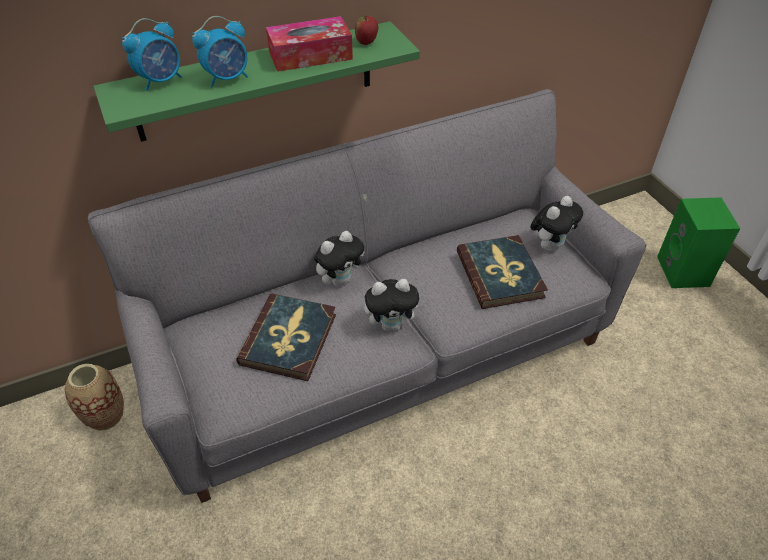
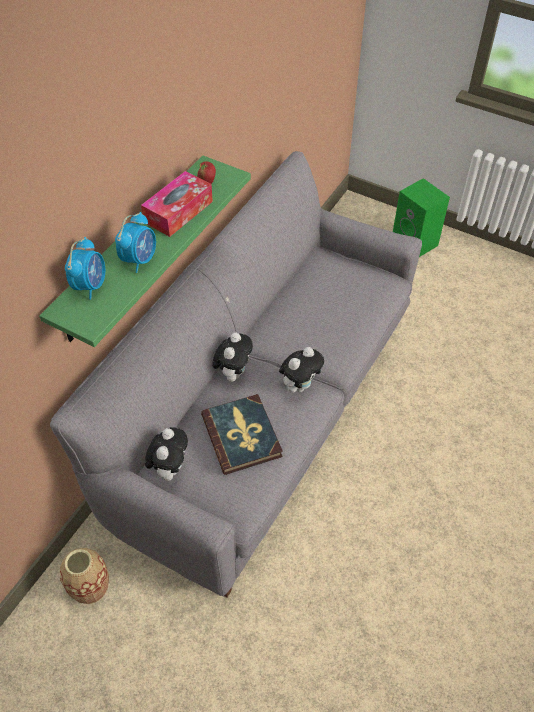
camera: 35 degrees left, 5 degrees up
book [457,235,548,309] -> none
plush toy [530,196,583,252] -> plush toy moved to [145,427,188,481]

